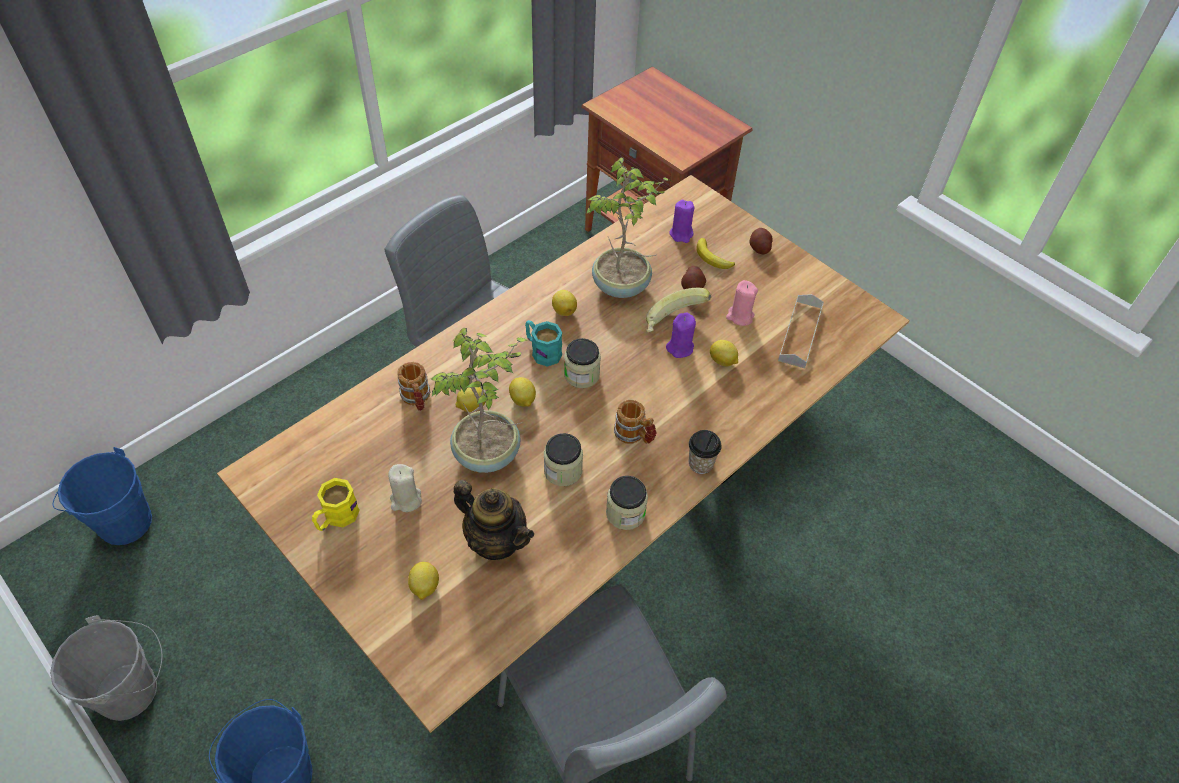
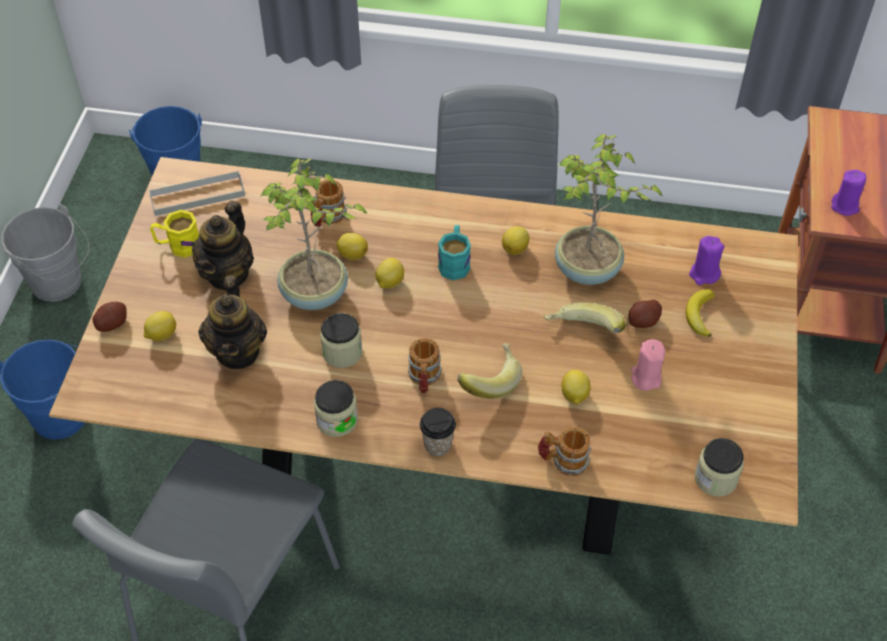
camera: 55 degrees right, 0 degrees up
beige candle [388,464,422,512] -> teapot [192,200,254,290]
jar [564,338,601,388] -> jar moved to [695,438,744,497]
purple candle [666,313,696,358] -> purple candle moved to [831,170,866,216]
potato [749,228,773,254] -> potato moved to [92,302,127,332]
grey tray [778,294,824,369] -> grey tray moved to [149,170,245,216]
none -> banana [457,343,522,399]
none -> mug [538,427,591,476]

